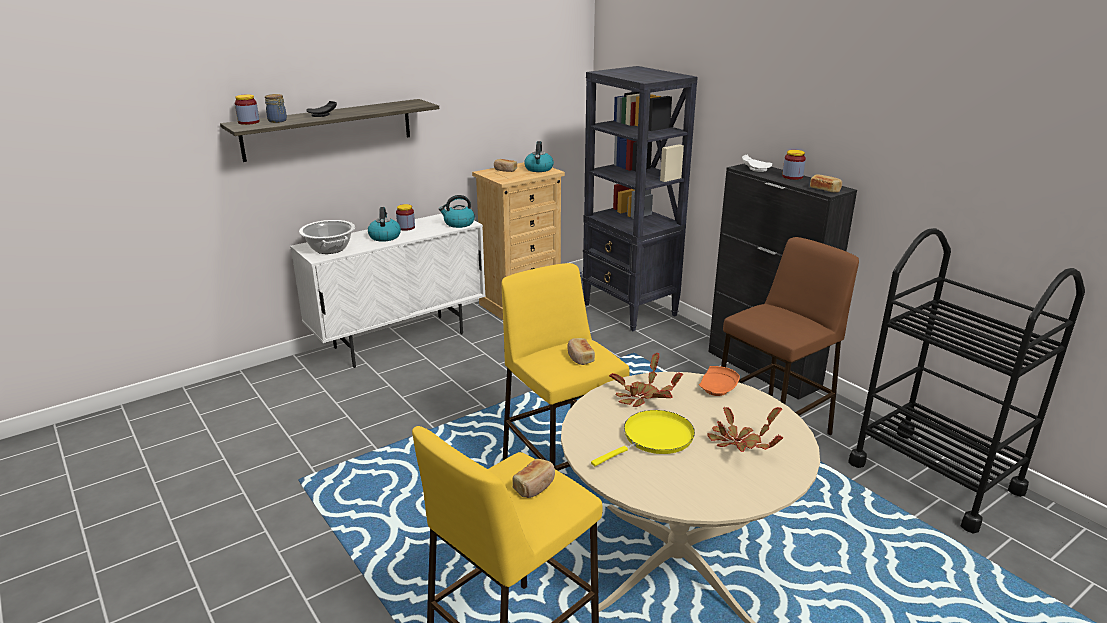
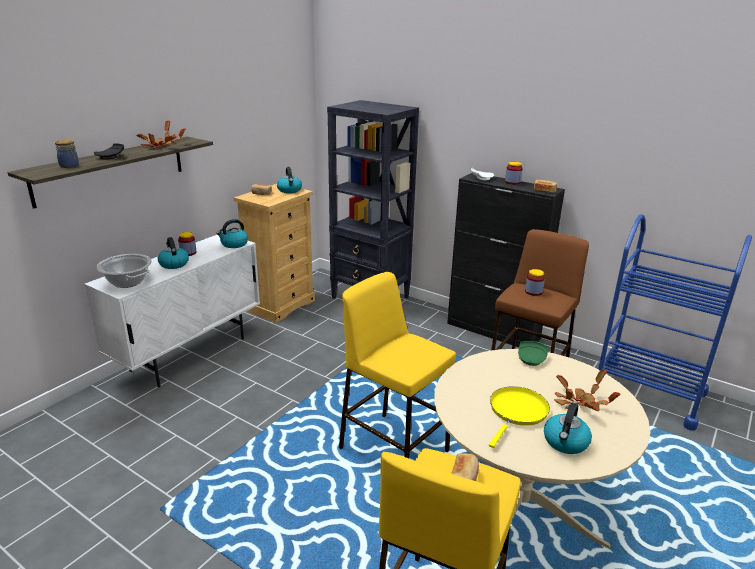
camera: 20 degrees left, 0 degrees up
jar [235,95,260,125] -> jar moved to [525,269,545,296]
bread [567,338,595,365] -> none
potted plant [609,353,683,407] -> potted plant moved to [136,121,186,149]
orange plate [699,366,740,396] -> green plate [518,341,548,366]
black cart [848,228,1085,534] -> blue cart [598,214,752,431]
none -> kettle [544,402,592,454]

